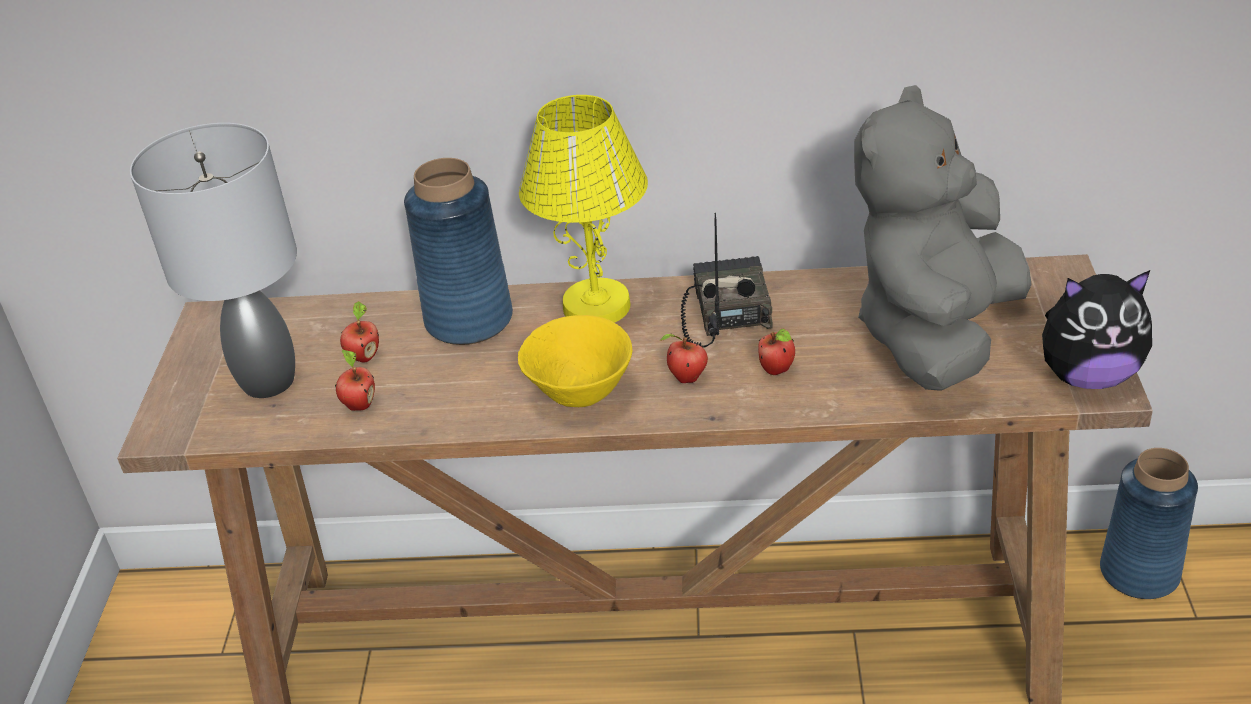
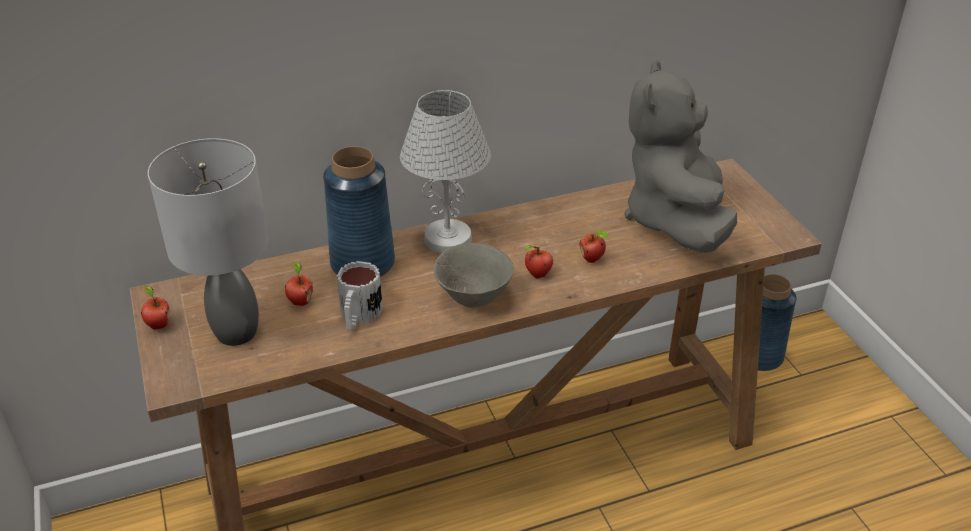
camera: 25 degrees left, 0 degrees up
apple [335,349,375,411] -> apple moved to [141,286,169,330]
yellow bowl [518,315,632,407] -> grey bowl [434,243,514,307]
yellow table lamp [519,95,648,323] -> white table lamp [400,90,491,253]
radio [681,213,773,348] -> none
plush toy [1042,270,1152,389] -> none
none -> mug [336,261,383,330]

